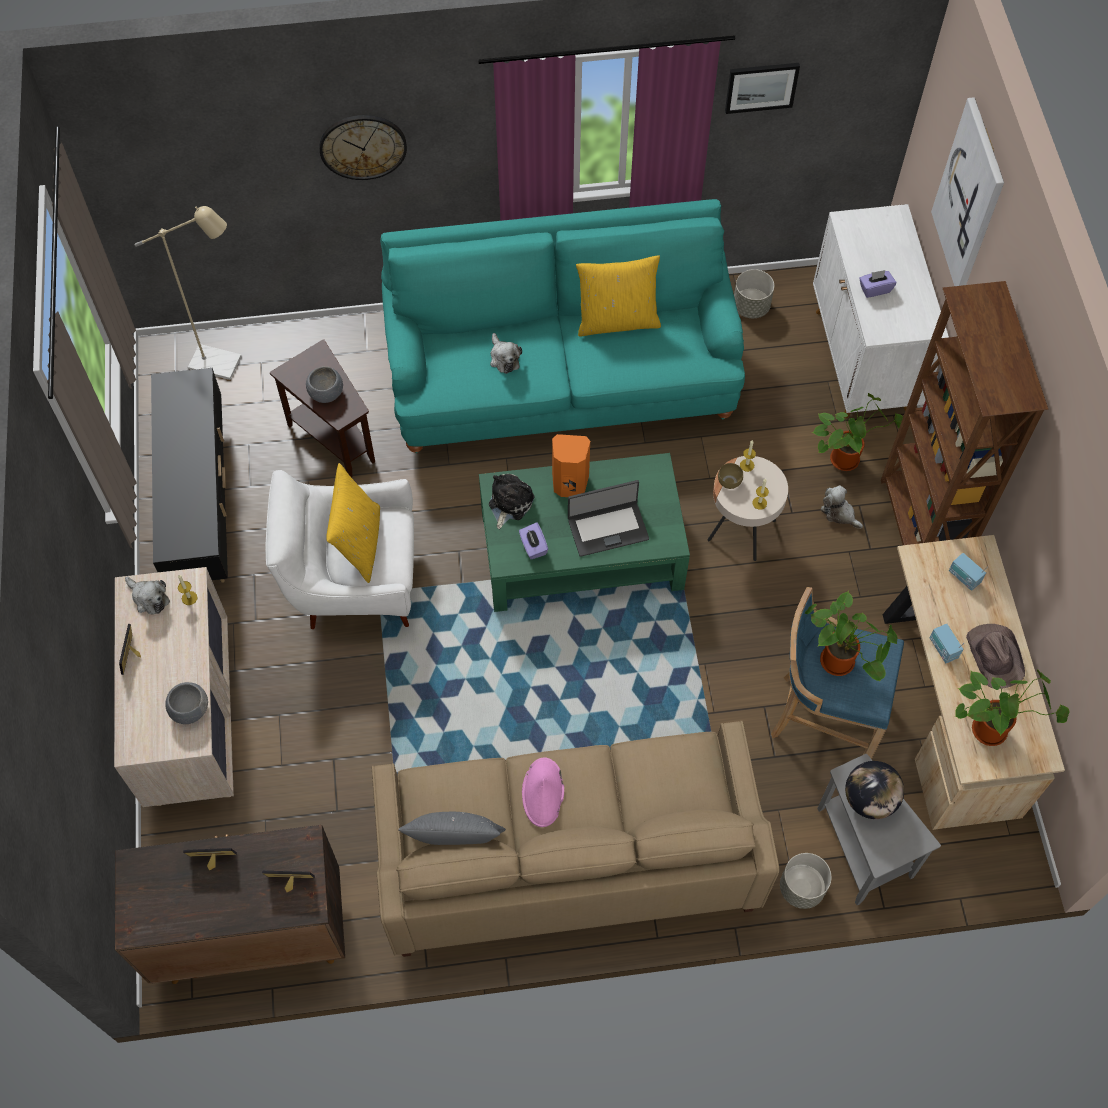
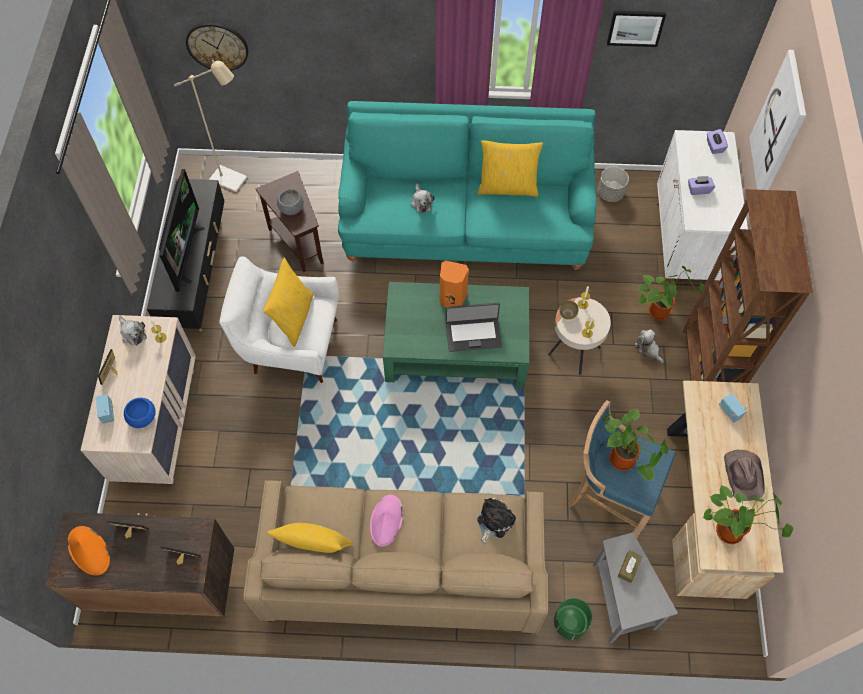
camera: 10 degrees right, 0 degrees up
grey bowl [165,682,208,724] -> blue bowl [124,398,156,428]
wall clock [320,115,407,180] -> wall clock moved to [186,23,248,71]
grey pillow [398,812,506,845] -> yellow pillow [267,523,354,553]
plush toy [489,474,535,529] -> plush toy moved to [477,498,516,543]
purple tissue box [519,522,548,559] -> purple tissue box moved to [707,129,728,154]
grey planter [780,853,831,909] -> green planter [554,598,592,639]
globe [845,761,904,819] -> brown tissue box [618,550,642,583]
radio [930,624,964,663] -> radio moved to [96,394,114,424]
none -> orange hat [68,526,110,575]
none -> television [159,169,205,292]

